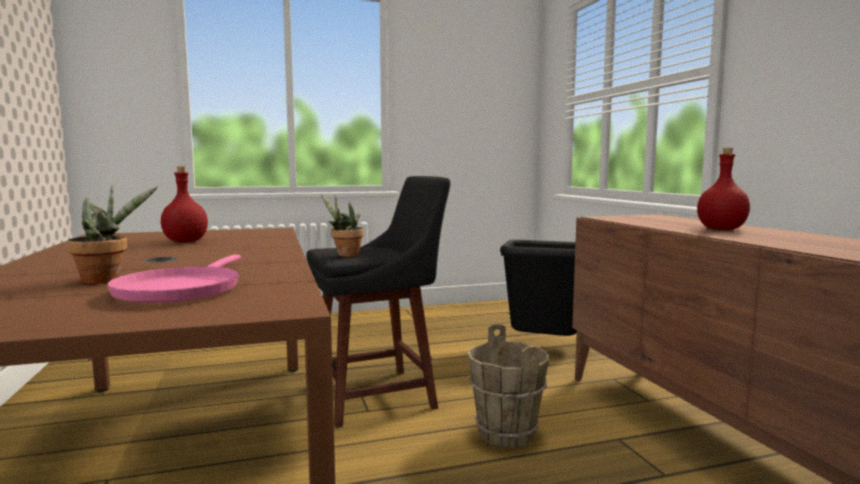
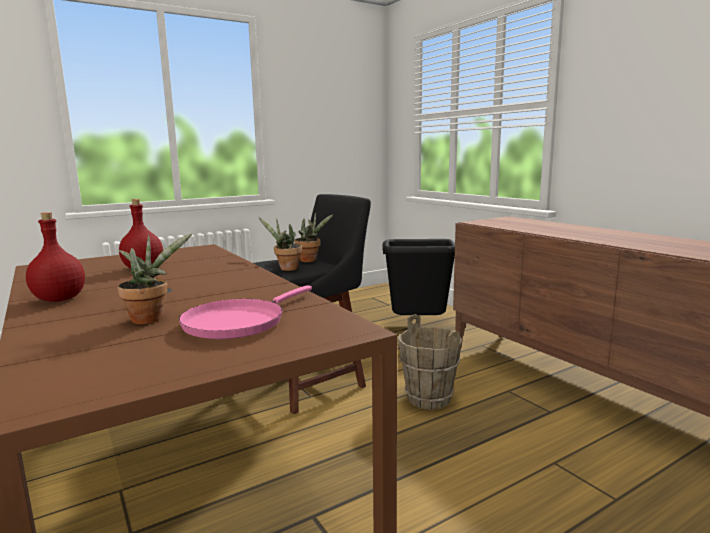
camera: 15 degrees left, 5 degrees up
pink frying pan [107,255,241,303] -> pink frying pan turned 45 degrees clockwise [179,285,312,339]
red bottle [697,148,750,230] -> red bottle moved to [26,212,85,302]
none -> potted plant [294,212,333,262]

